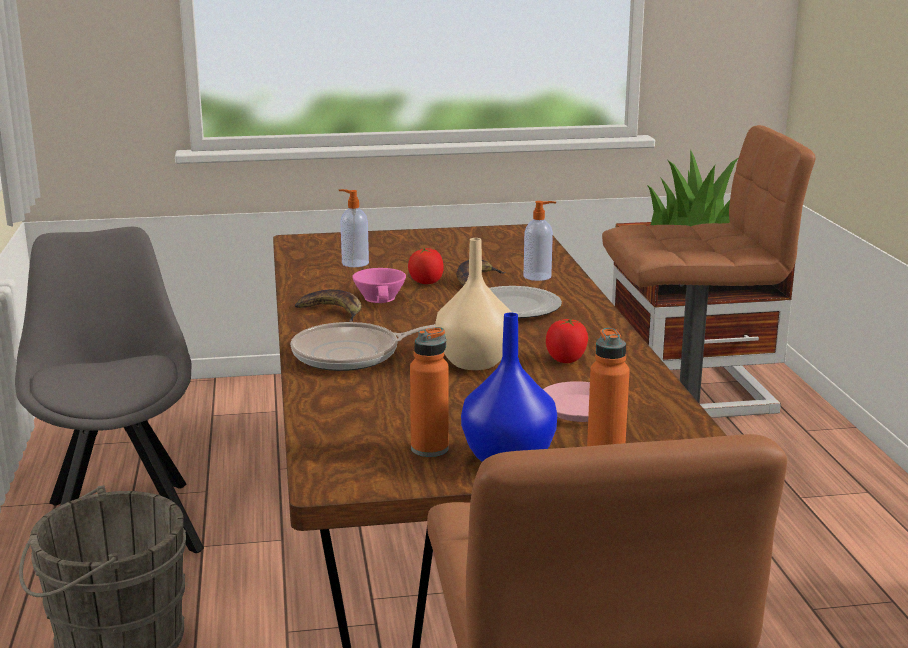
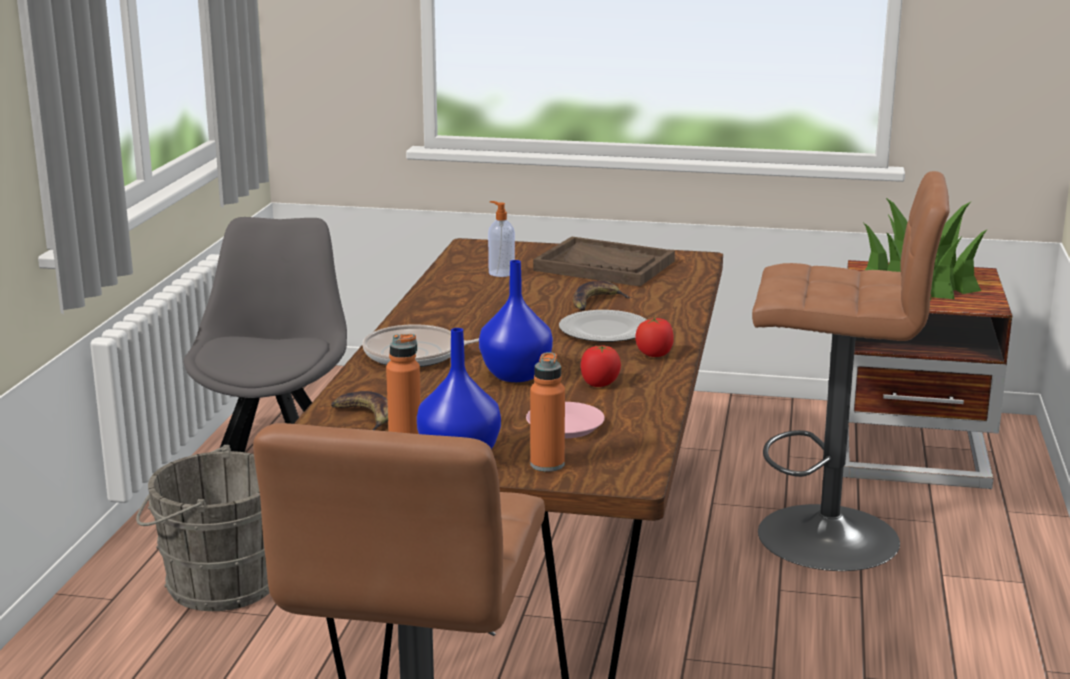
camera: 20 degrees right, 0 degrees up
banana [295,289,362,322] -> banana moved to [331,391,388,430]
pink cup [352,268,406,303] -> none
tomato [408,248,444,284] -> tomato moved to [635,317,674,357]
beige vase [435,238,512,370] -> blue vase [479,260,553,382]
soap dispenser [524,201,556,281] -> none
none -> brown tray [533,236,675,287]

